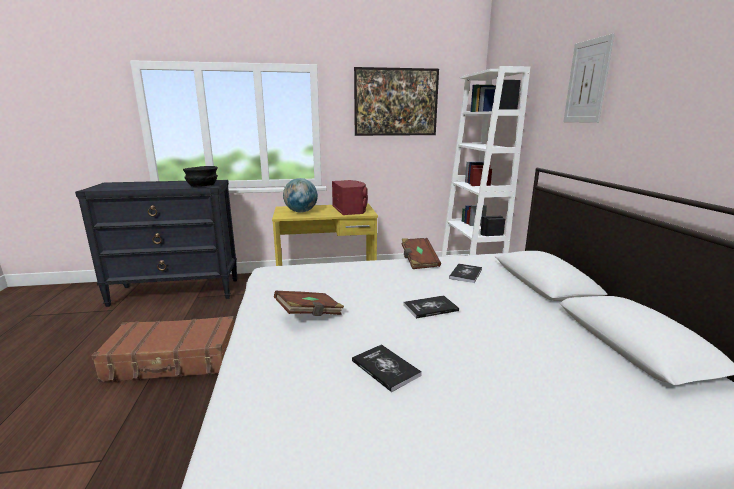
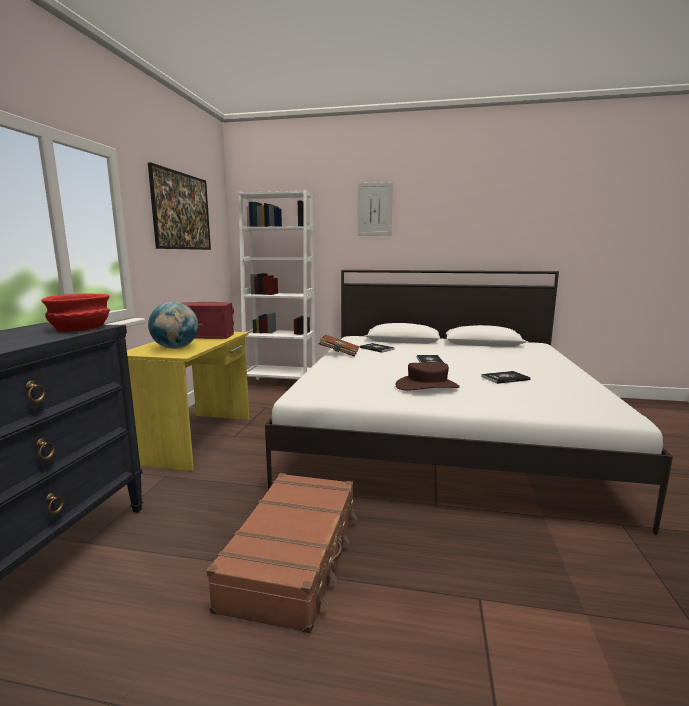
camera: 70 degrees left, 5 degrees down
black bowl [183,166,218,187] -> red bowl [41,293,110,332]
brown book [274,291,344,316] -> brown hat [395,362,460,391]

